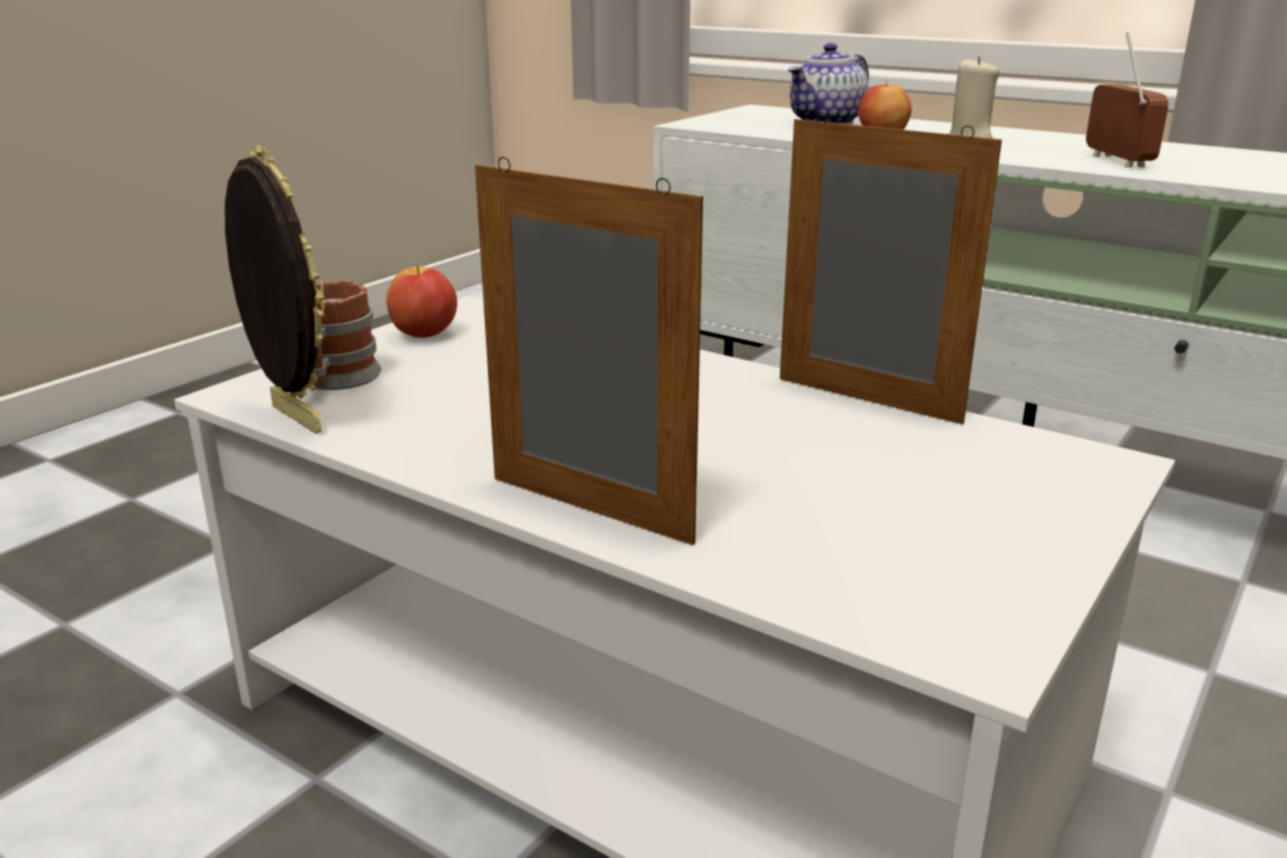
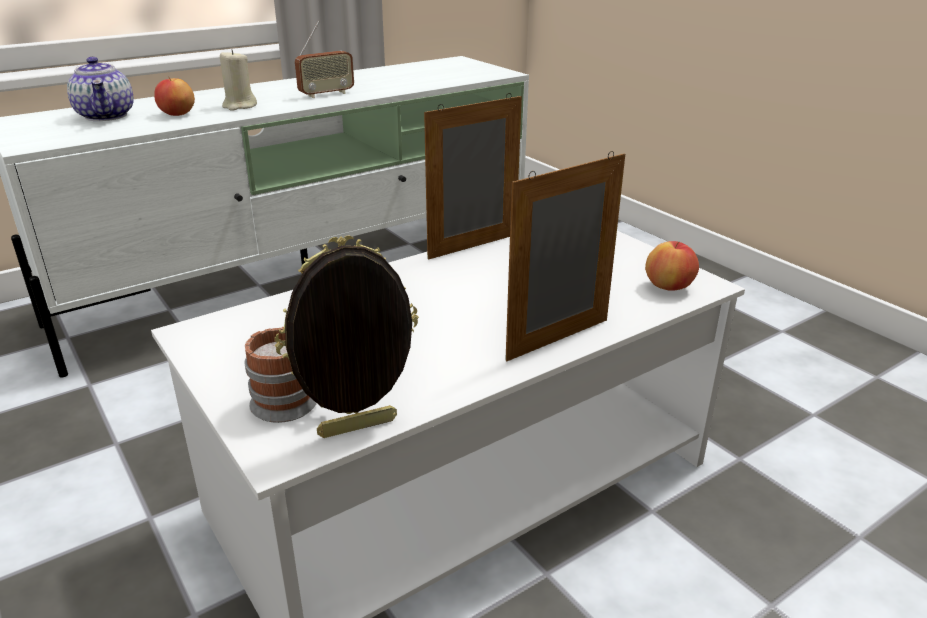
camera: 70 degrees left, 5 degrees up
apple [386,265,457,338] -> apple moved to [645,241,699,291]
radio [1086,32,1169,168] -> radio turned 135 degrees clockwise [295,21,354,98]

